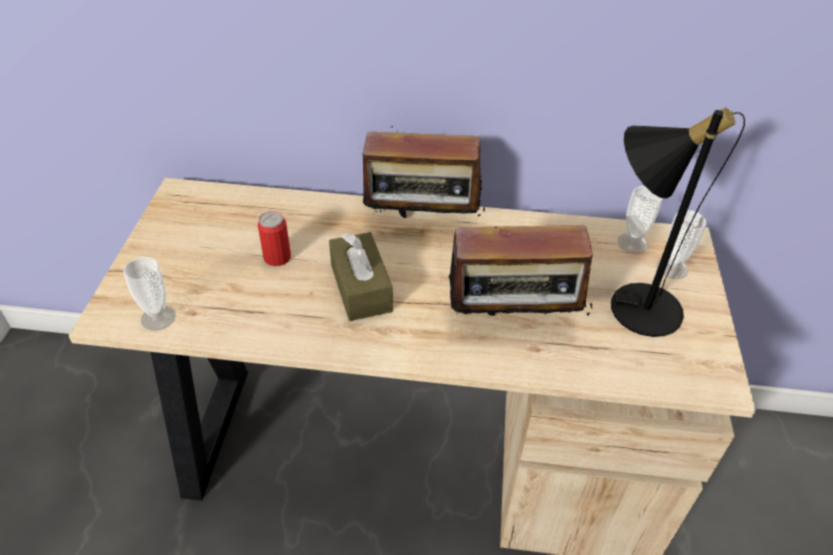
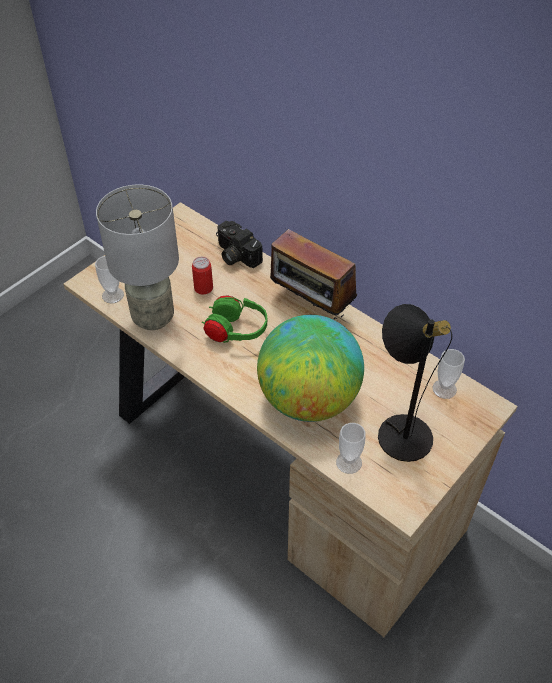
camera: 35 degrees right, 5 degrees up
brown tissue box [329,232,393,321] -> green headphones [202,295,267,343]
radio [440,225,593,342] -> globe [257,315,364,422]
cup [657,210,706,279] -> cup moved to [336,423,366,474]
none -> grey table lamp [96,184,179,330]
none -> camera [216,221,263,268]

